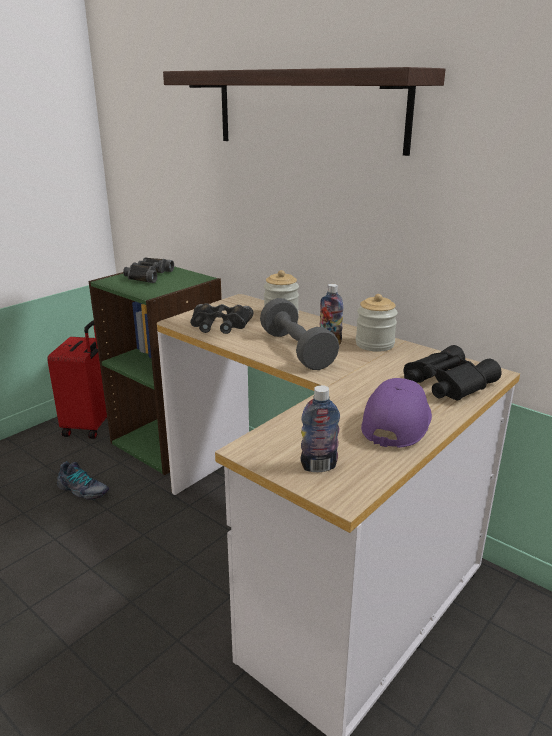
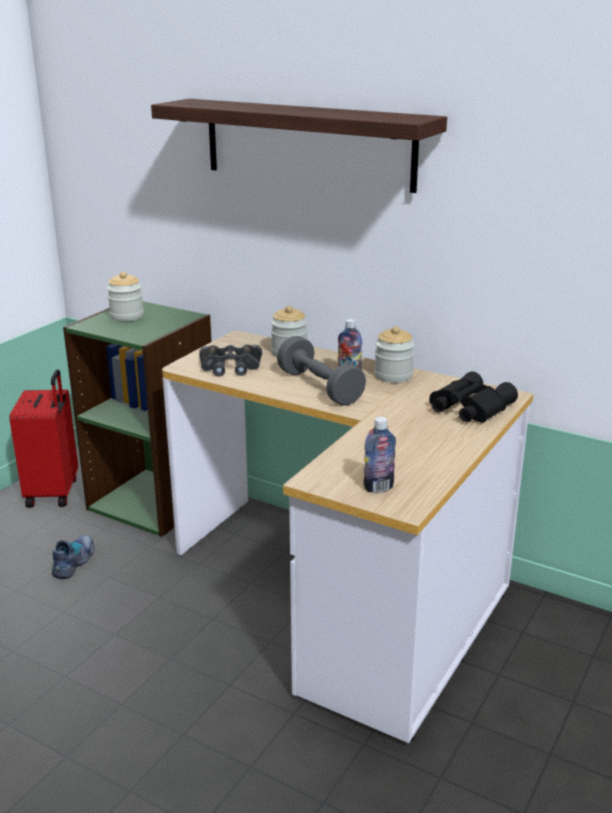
camera: 10 degrees left, 0 degrees up
shoe [57,461,109,499] -> shoe turned 90 degrees counterclockwise [52,535,95,579]
black binoculars [123,257,174,283] -> jar [107,272,144,321]
purple cap [361,378,432,448] -> none

